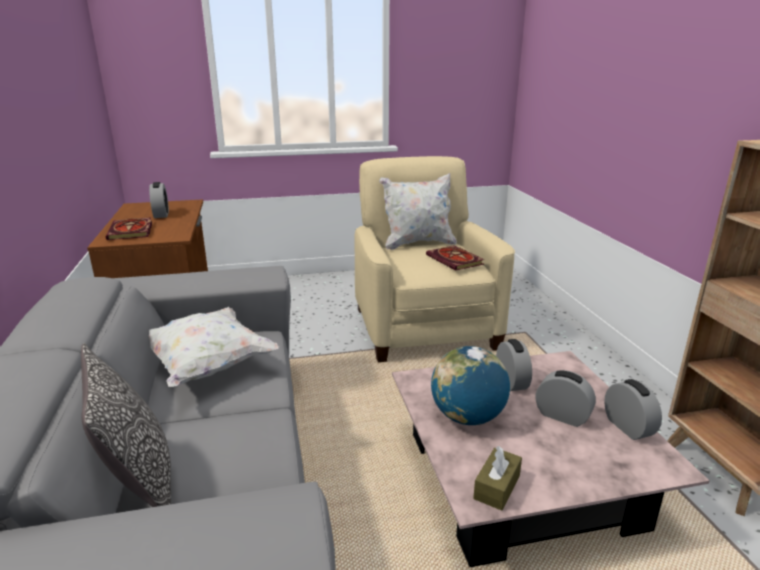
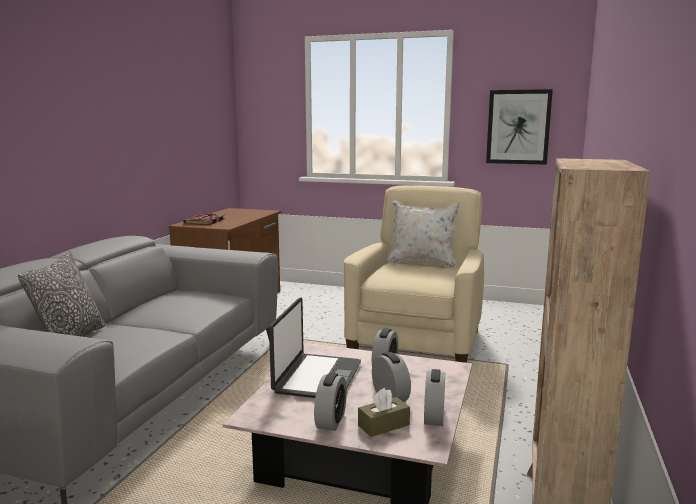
camera: 30 degrees right, 10 degrees down
alarm clock [149,182,169,218] -> alarm clock moved to [314,373,347,431]
white pillow [149,307,279,387] -> none
book [426,245,484,271] -> none
globe [431,346,510,425] -> laptop [269,298,361,398]
brown tissue box [473,446,522,511] -> brown tissue box moved to [358,388,410,437]
none -> picture [486,89,553,165]

